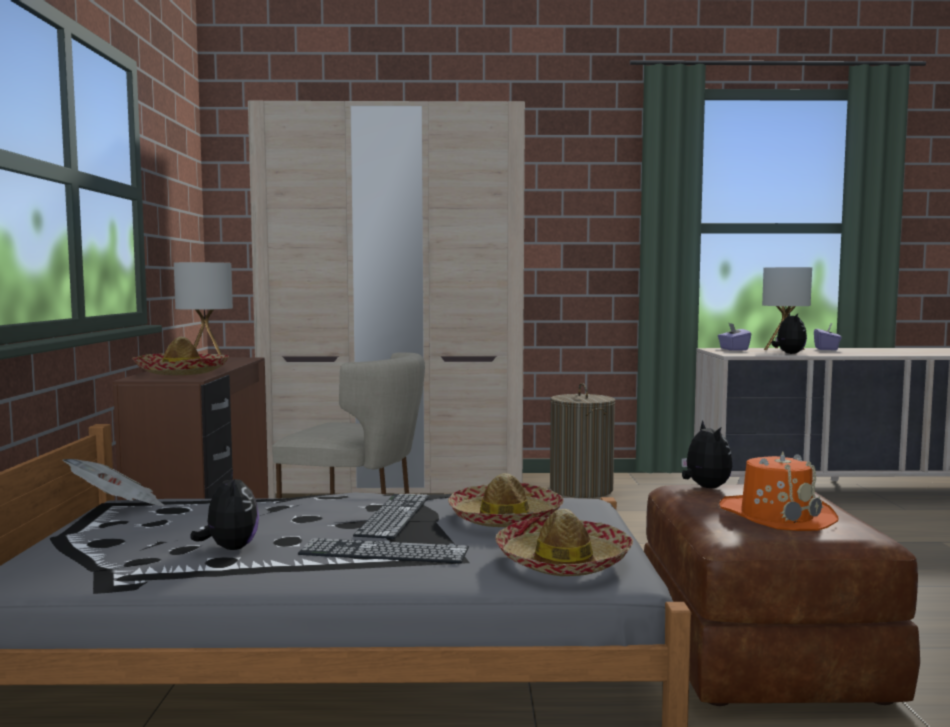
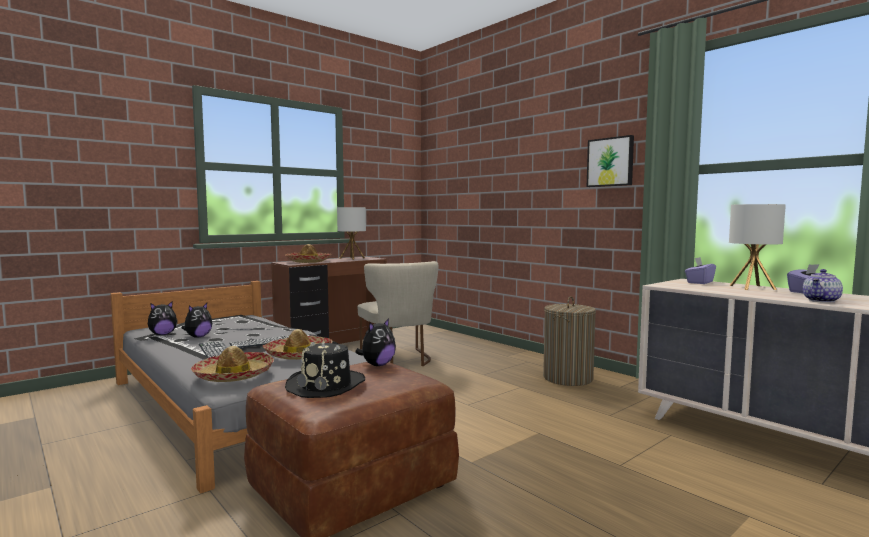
camera: 50 degrees right, 0 degrees up
newspaper [62,459,164,506] -> none
beige wardrobe [248,101,525,498] -> none
orange hat [719,451,838,531] -> black hat [285,340,365,398]
plush toy [772,312,807,354] -> plush toy moved to [148,302,178,335]
none -> picture [587,135,634,187]
none -> teapot [803,269,843,303]

